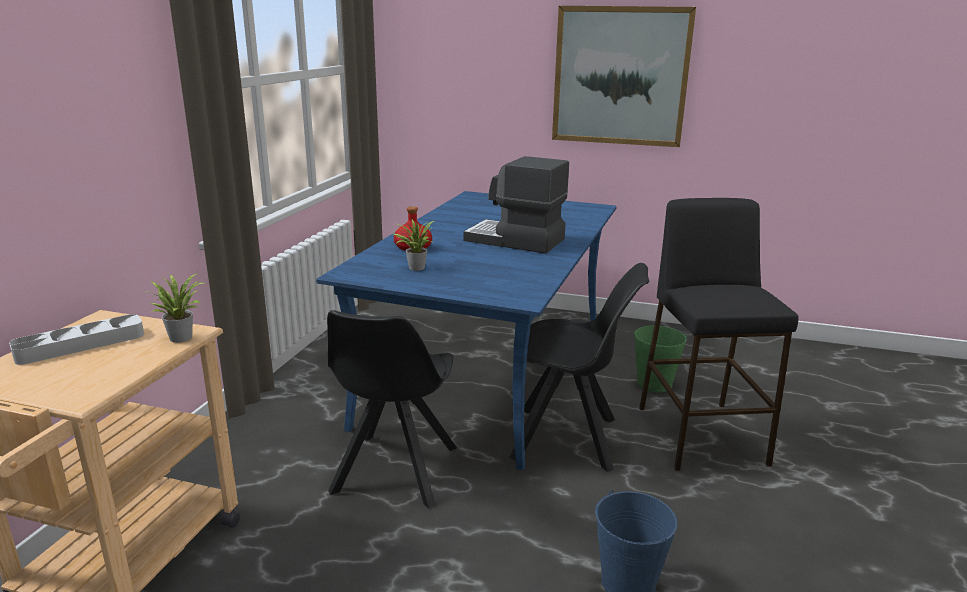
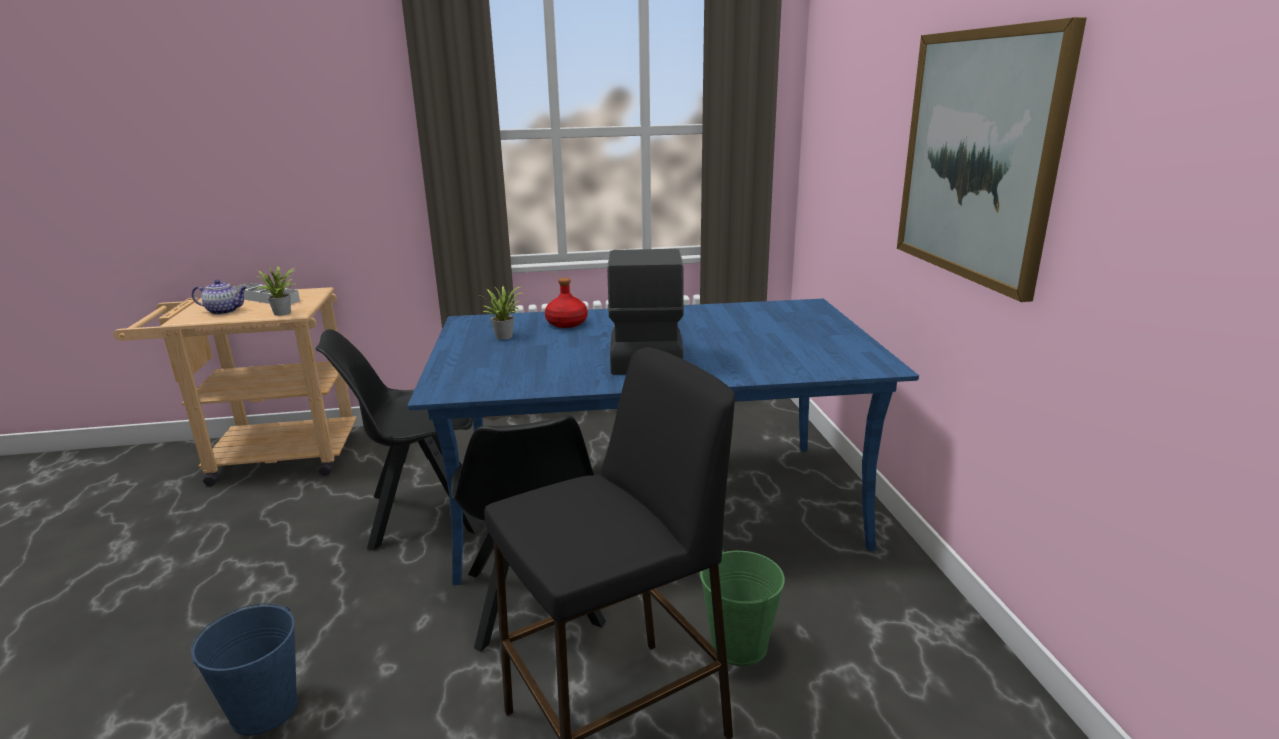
camera: 65 degrees right, 0 degrees up
none -> teapot [192,280,247,315]

